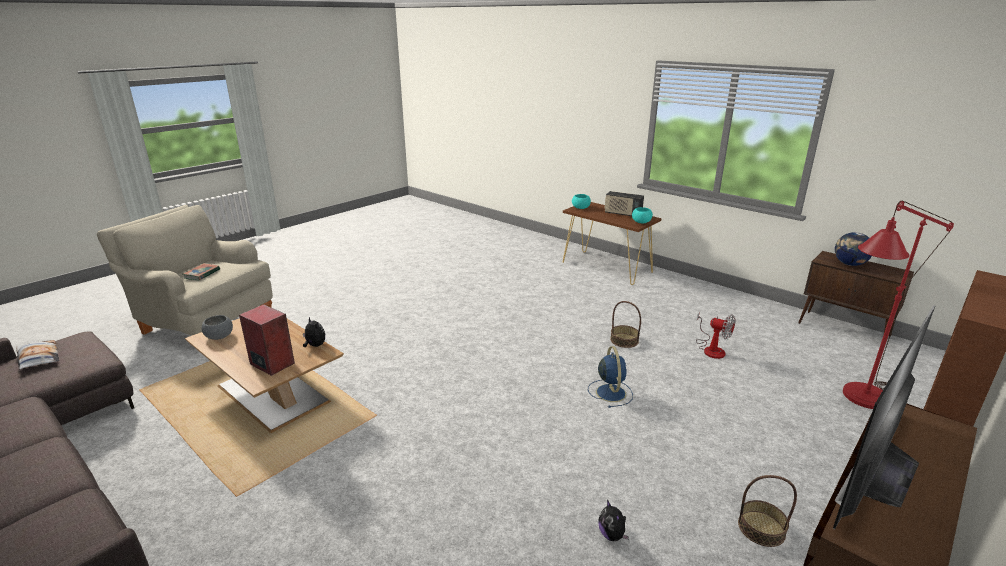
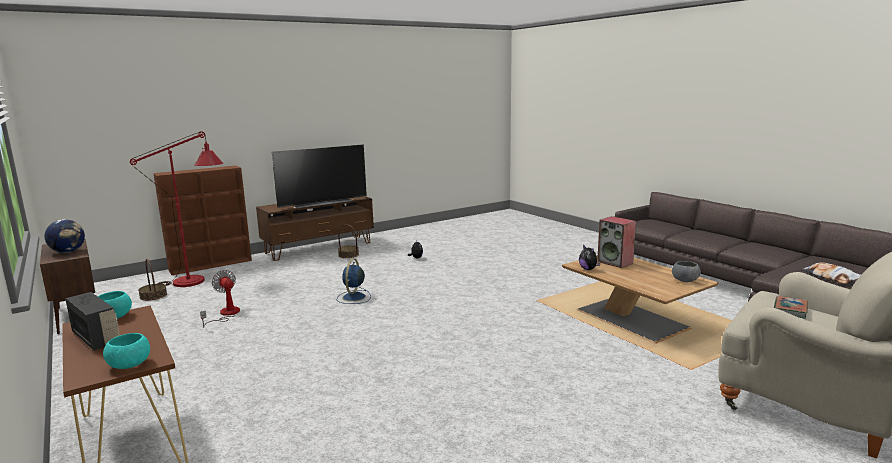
camera: 165 degrees left, 10 degrees down
basket [610,301,641,348] -> basket moved to [138,259,167,301]

